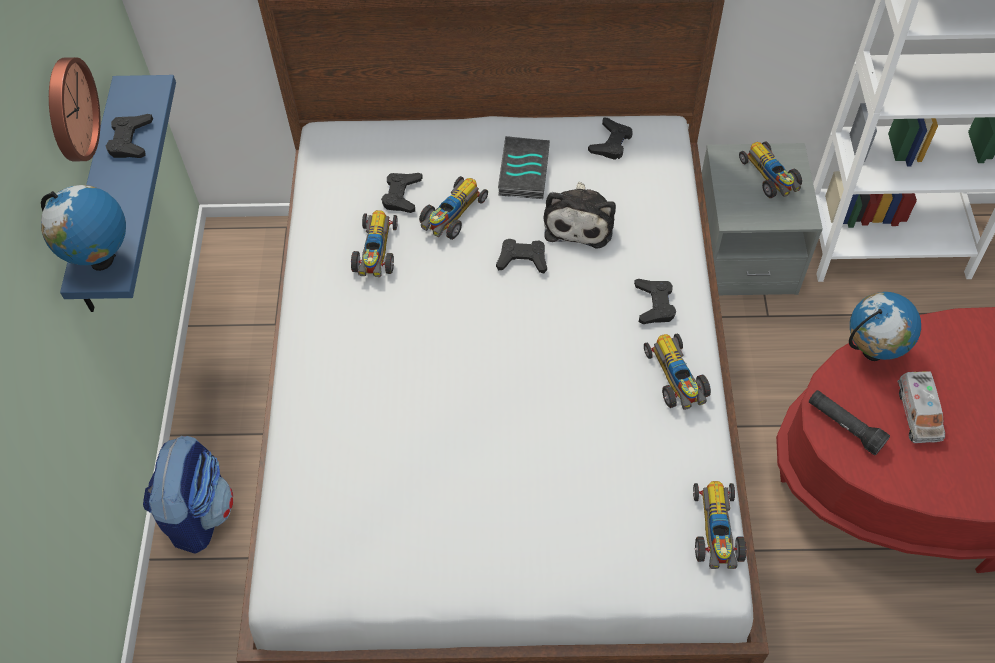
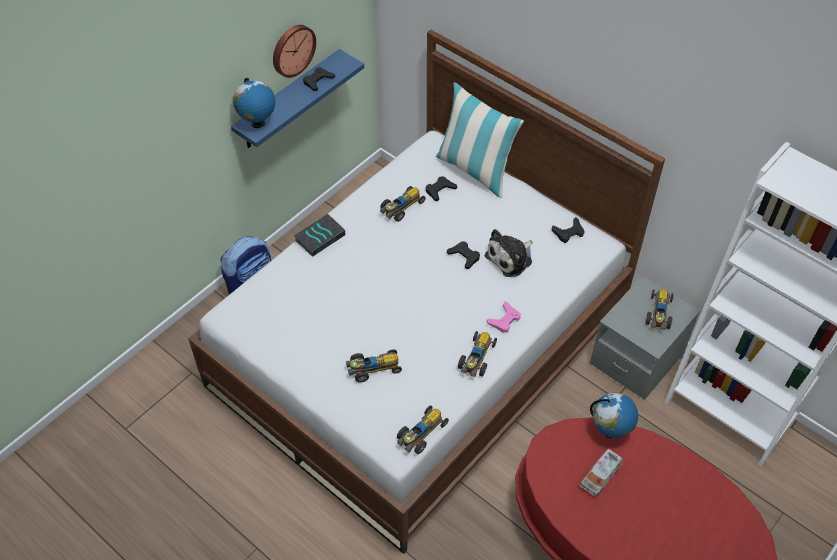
camera: 40 degrees right, 5 degrees down
toy car [419,176,488,240] -> toy car moved to [346,349,402,382]
book [498,136,550,199] -> book moved to [294,214,345,257]
black game controller [634,279,676,324] -> pink game controller [487,301,521,333]
black flashlight [809,390,890,455] -> none
none -> pillow [436,82,524,198]

